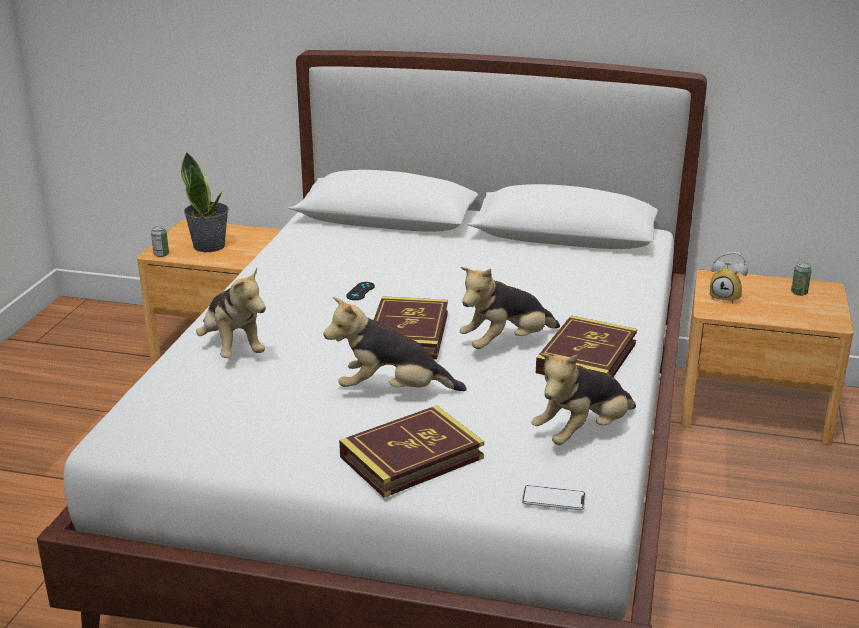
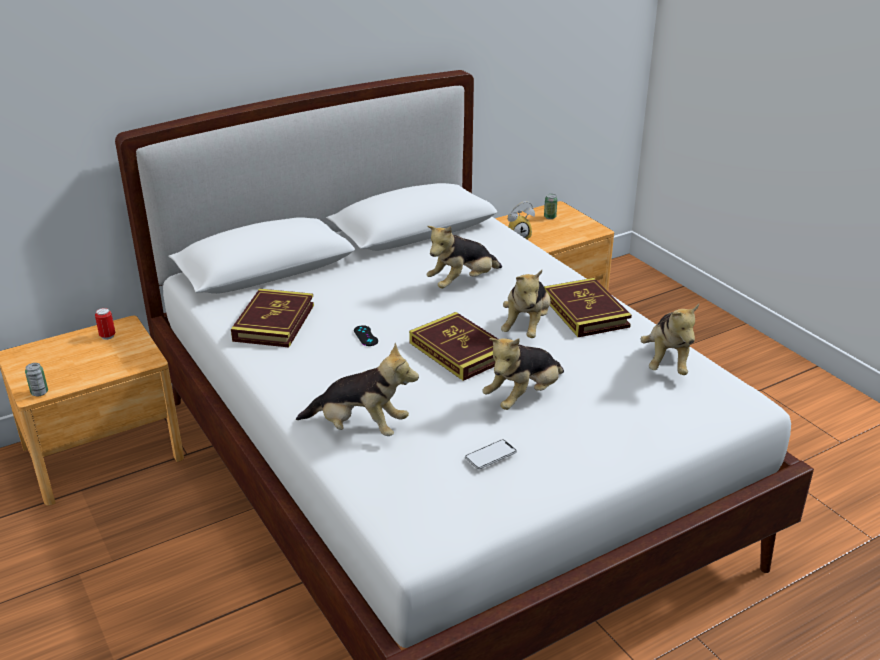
camera: 45 degrees left, 5 degrees up
potted plant [181,152,229,252] -> none
book [339,405,484,498] -> book moved to [231,288,314,347]
phone [522,485,586,510] -> phone moved to [465,439,517,469]
none -> can [95,308,115,340]
none -> plush toy [427,226,502,288]

